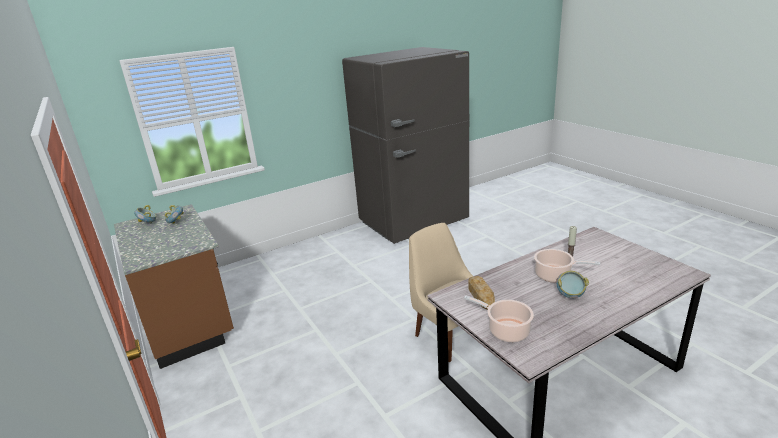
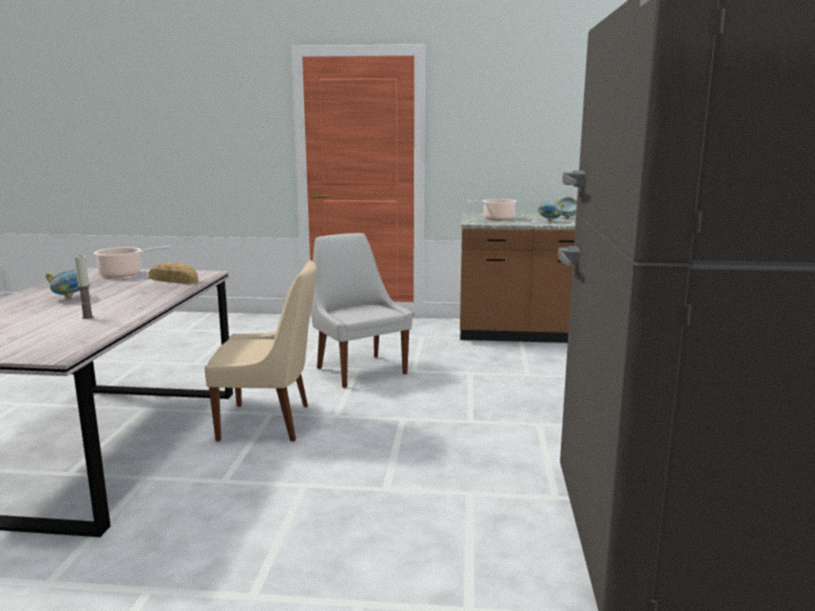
camera: 125 degrees right, 10 degrees down
cooking pot [534,249,600,283] -> cooking pot moved to [467,199,517,220]
none -> white chair [311,233,413,388]

